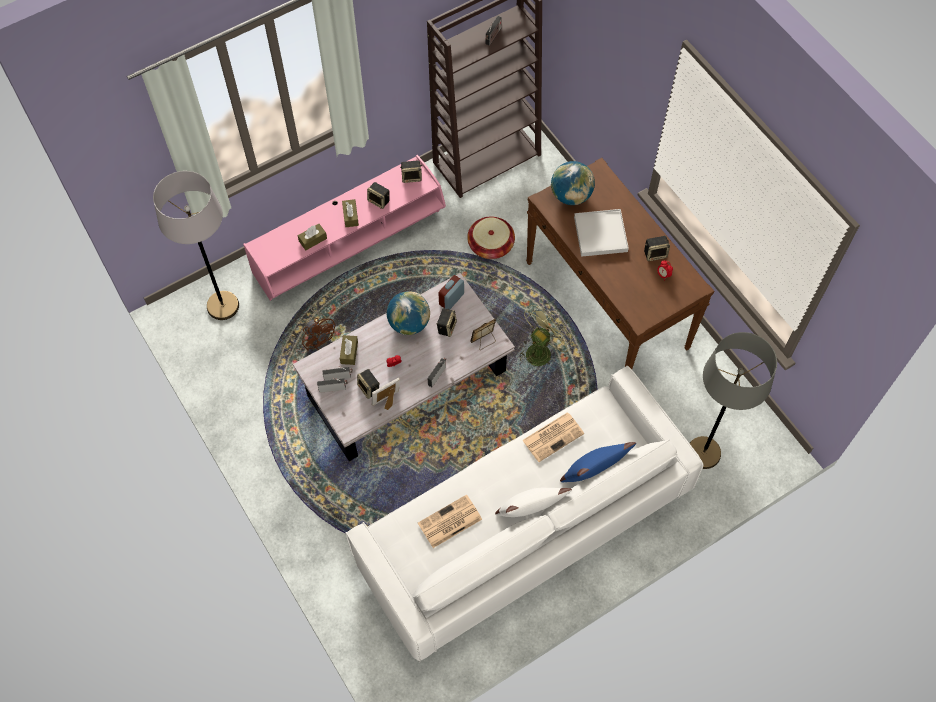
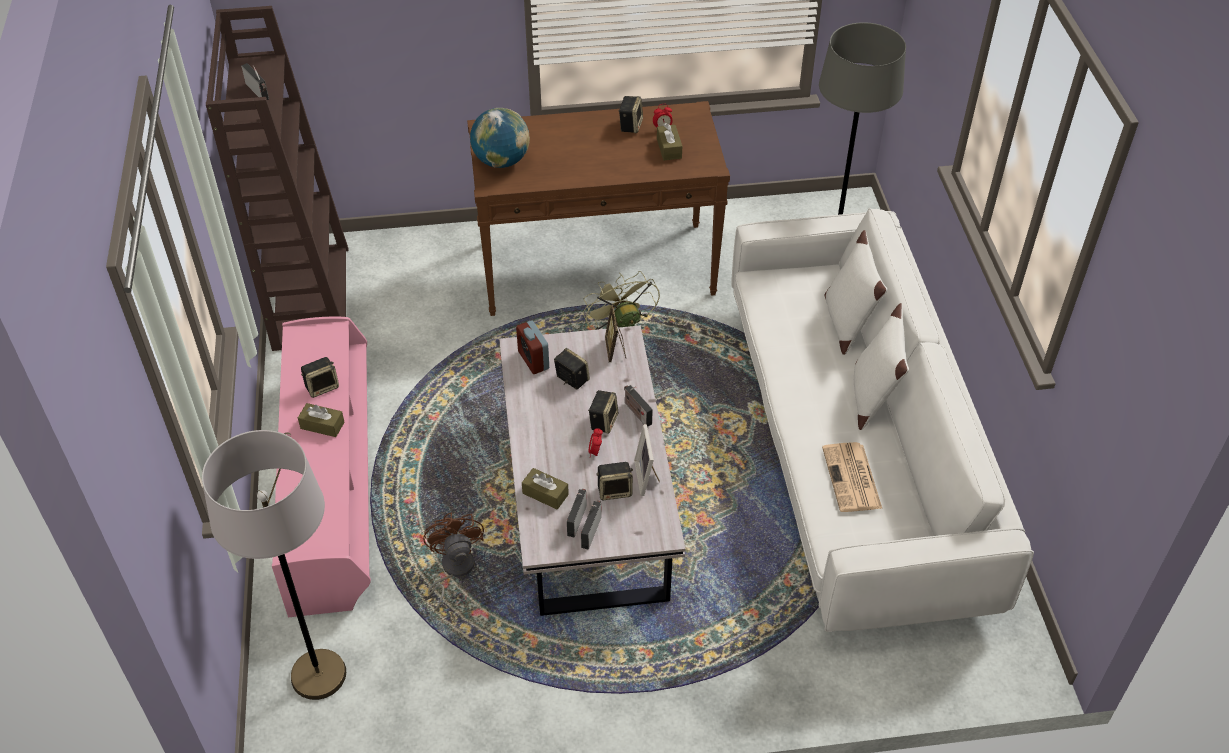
camera: 65 degrees left, 15 degrees down
brown tissue box [298,224,327,250] -> brown tissue box moved to [657,123,682,160]
brown fan [302,305,335,351] -> brown fan turned 90 degrees counterclockwise [423,512,484,612]
globe [387,291,430,335] -> none
speaker [400,160,422,183] -> speaker moved to [588,390,618,434]
basket [467,217,515,259] -> none
newspaper [522,413,584,462] -> none
blue pillow [560,442,636,482] -> white pillow [825,230,887,355]
white tray [574,209,629,257] -> none

